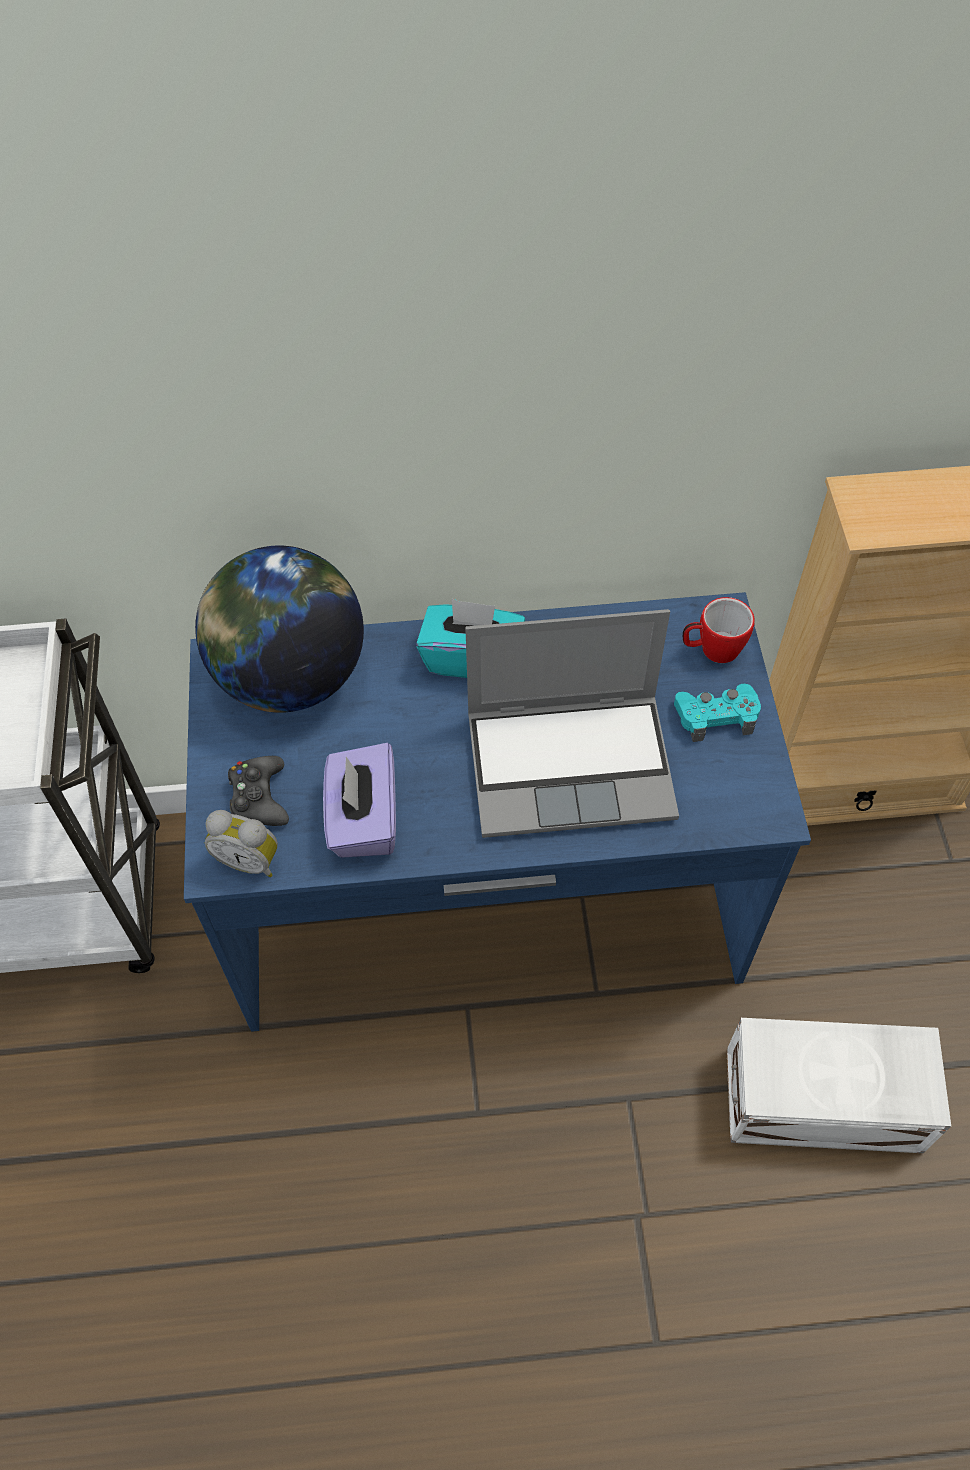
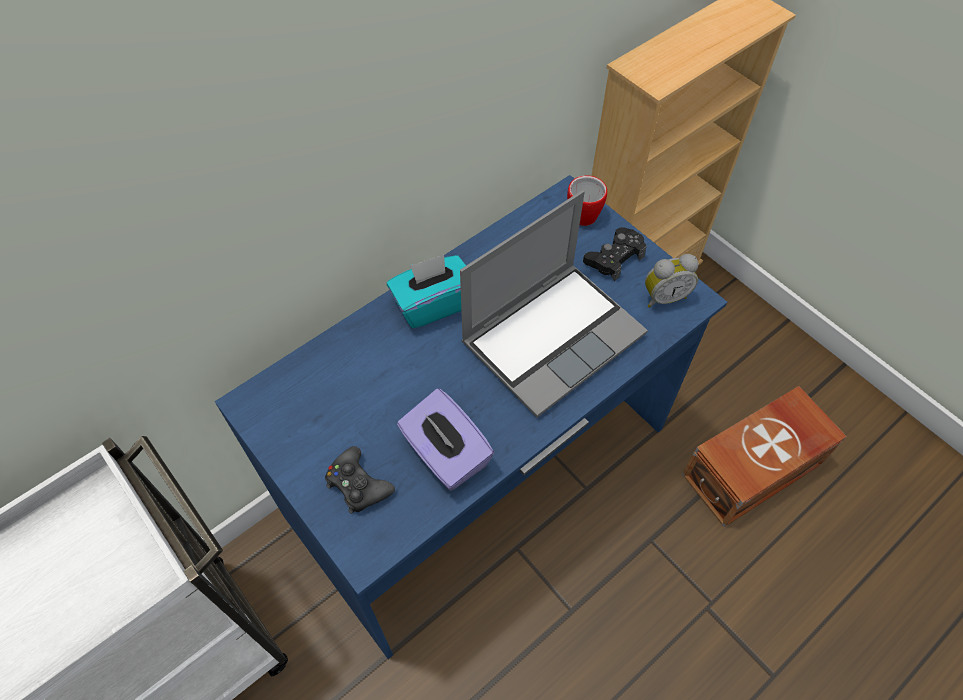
camera: 35 degrees left, 0 degrees up
globe [195,545,364,713] -> none
alarm clock [205,810,278,877] -> alarm clock moved to [645,254,698,308]
turquoise game controller [674,684,761,742] -> black game controller [583,227,647,281]
white storage box [727,1018,951,1153] -> brown storage box [682,386,847,527]

